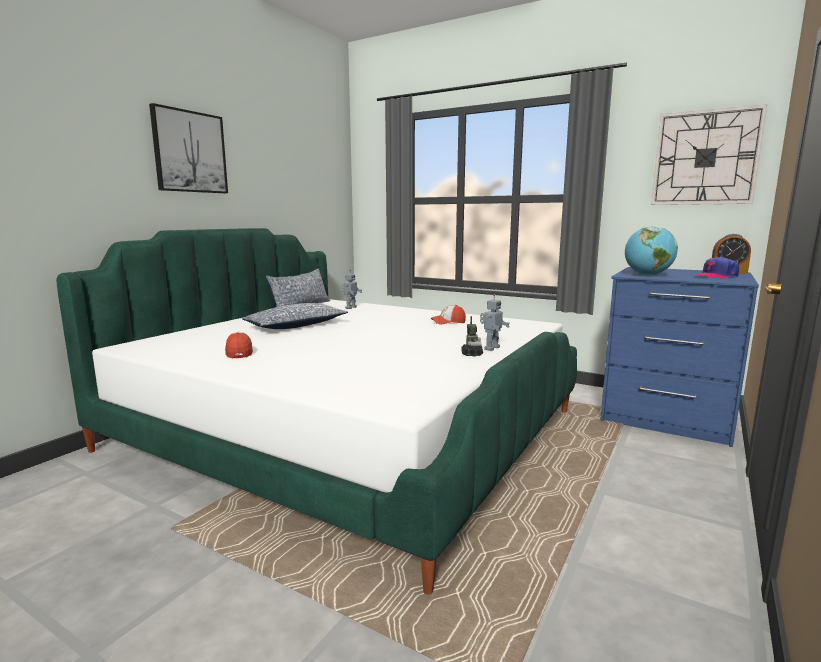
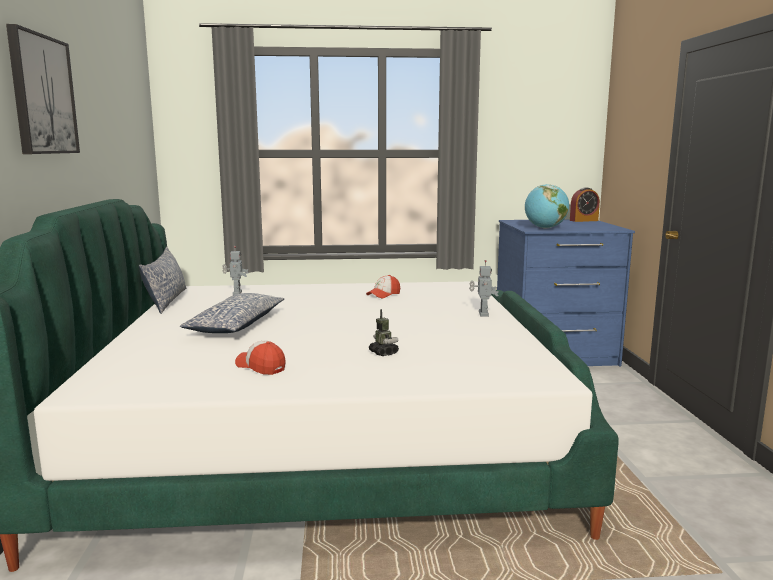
camera: 35 degrees left, 0 degrees up
toy robot [461,316,483,356] -> toy robot moved to [369,309,399,356]
wall clock [651,104,768,205] -> none
cap [696,257,739,279] -> none

